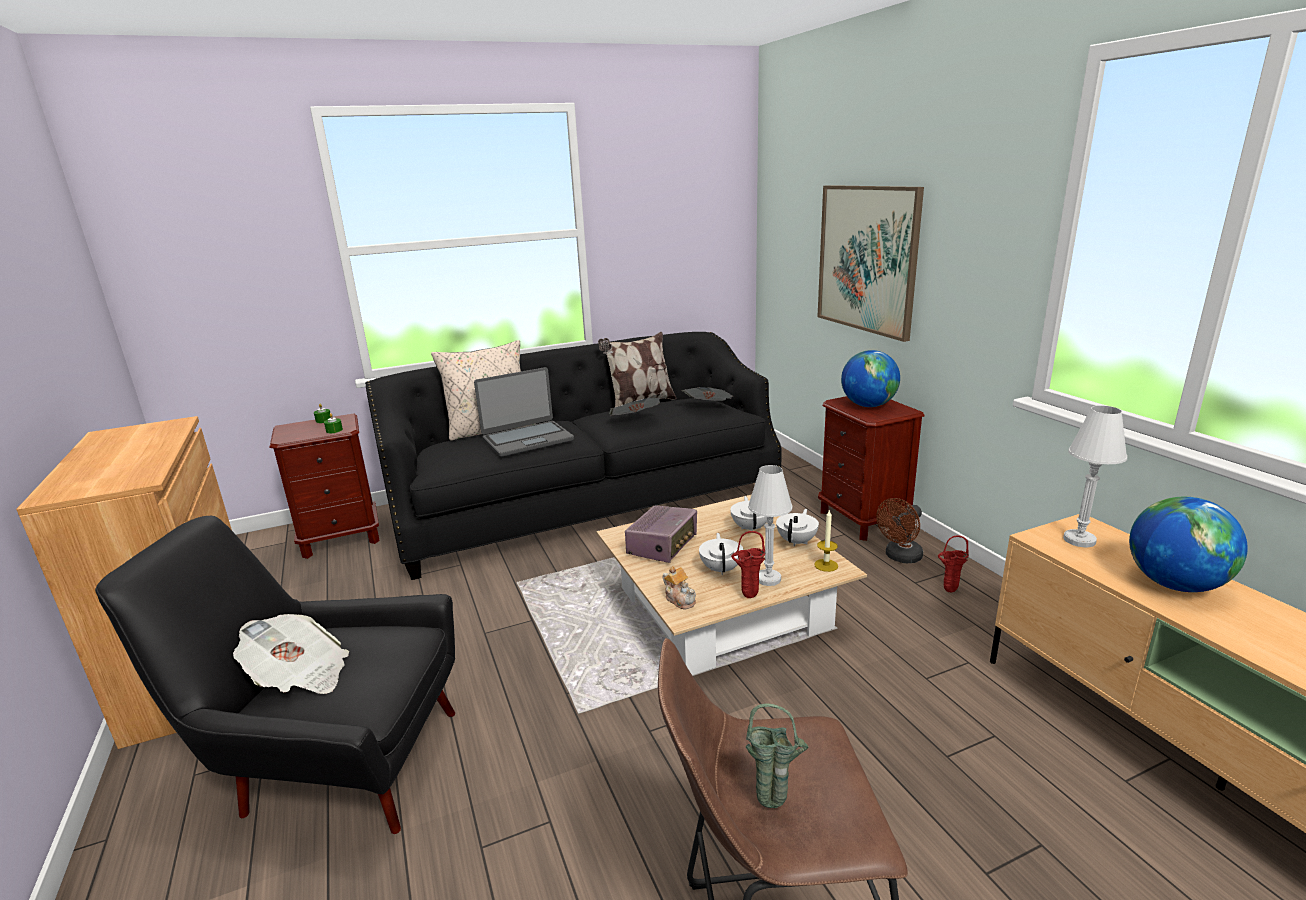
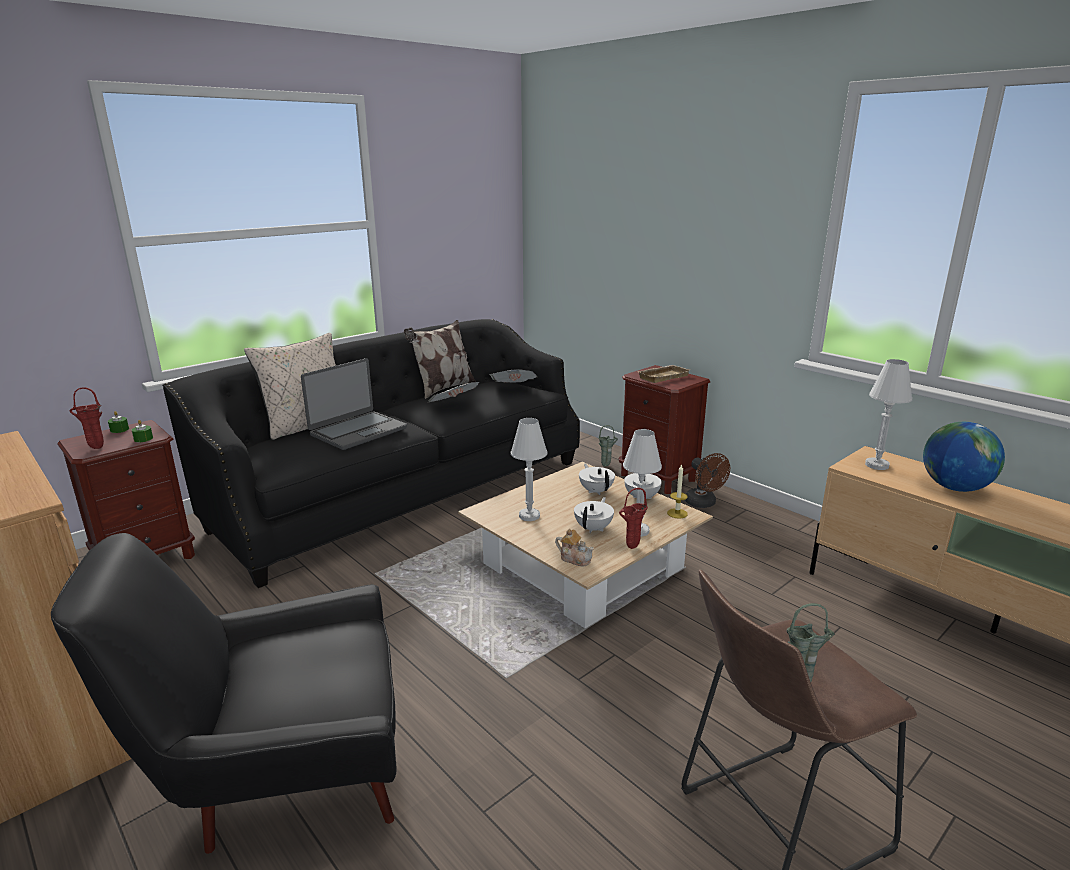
camera: 20 degrees left, 0 degrees up
newspaper [233,614,349,694] -> none
radio [625,505,697,563] -> white table lamp [511,418,548,521]
white teapot [699,533,743,575] -> white teapot turned 45 degrees clockwise [574,497,614,533]
picture [817,185,924,342] -> none
globe [841,350,900,407] -> beige tray [636,365,690,383]
brown fan [876,498,923,563] -> brown fan turned 60 degrees counterclockwise [685,453,730,508]
red vase [938,536,969,592] -> red vase moved to [69,387,104,449]
none -> green vase [598,425,618,467]

